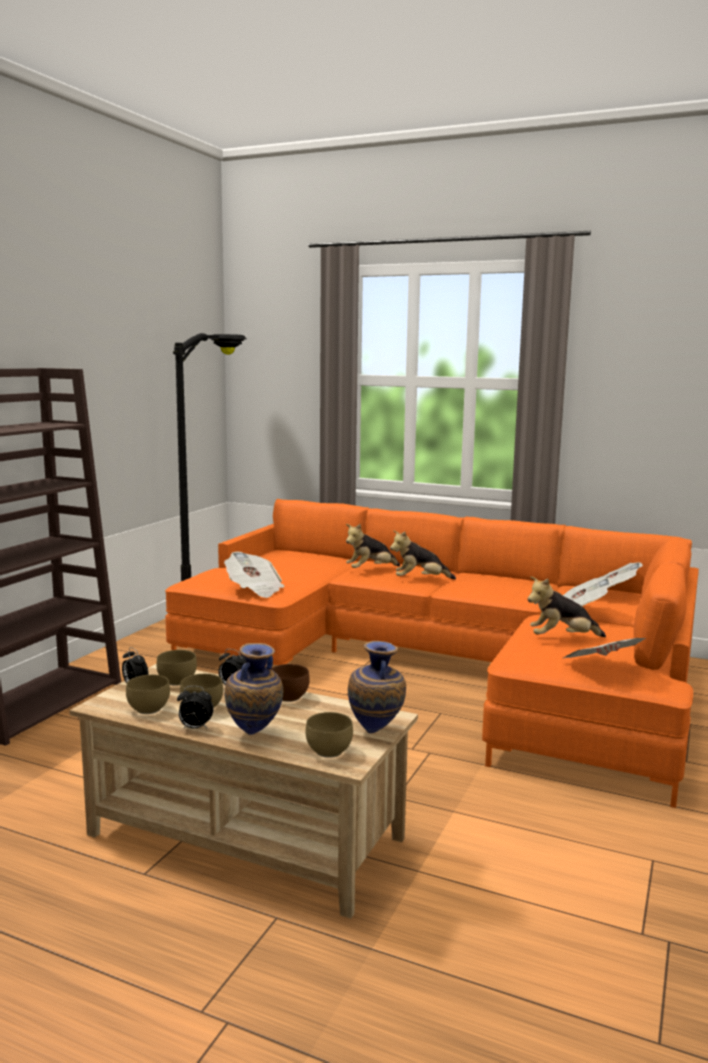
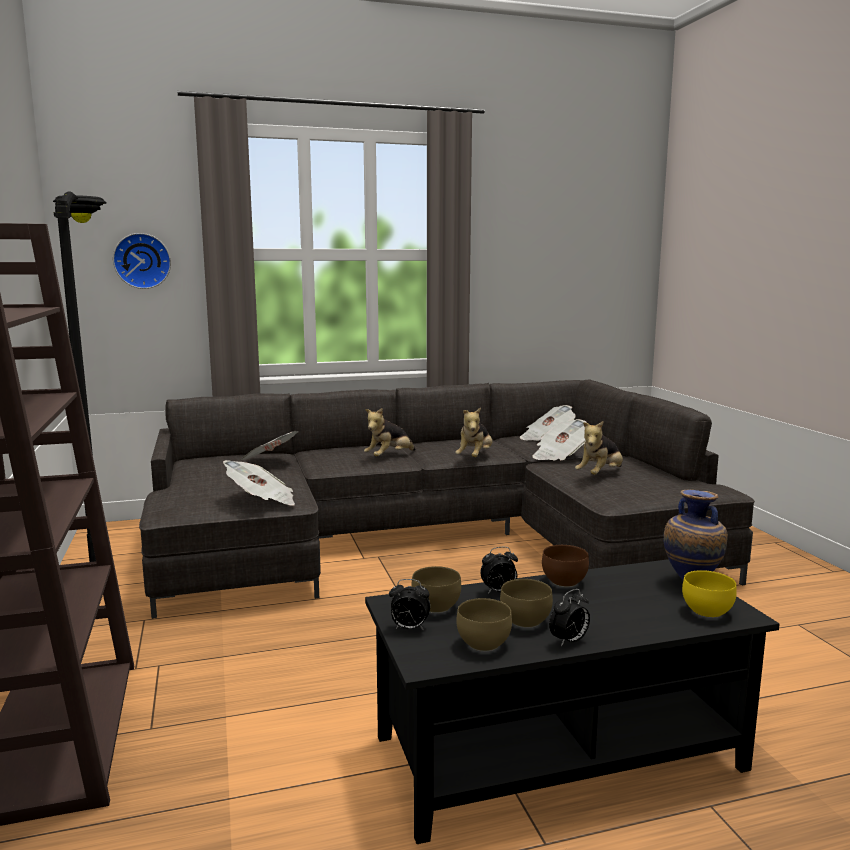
camera: 40 degrees left, 0 degrees up
beige coffee table [69,663,418,919] -> black coffee table [365,559,780,844]
orange sofa [165,499,699,808] -> grey sofa [139,379,755,619]
vase [224,643,283,735] -> none
brown bowl [306,712,353,758] -> yellow bowl [682,570,737,618]
plush toy [346,524,400,568] -> plush toy moved to [455,407,492,457]
newspaper [564,638,646,658] -> newspaper moved to [238,431,299,461]
none -> wall clock [113,233,171,289]

